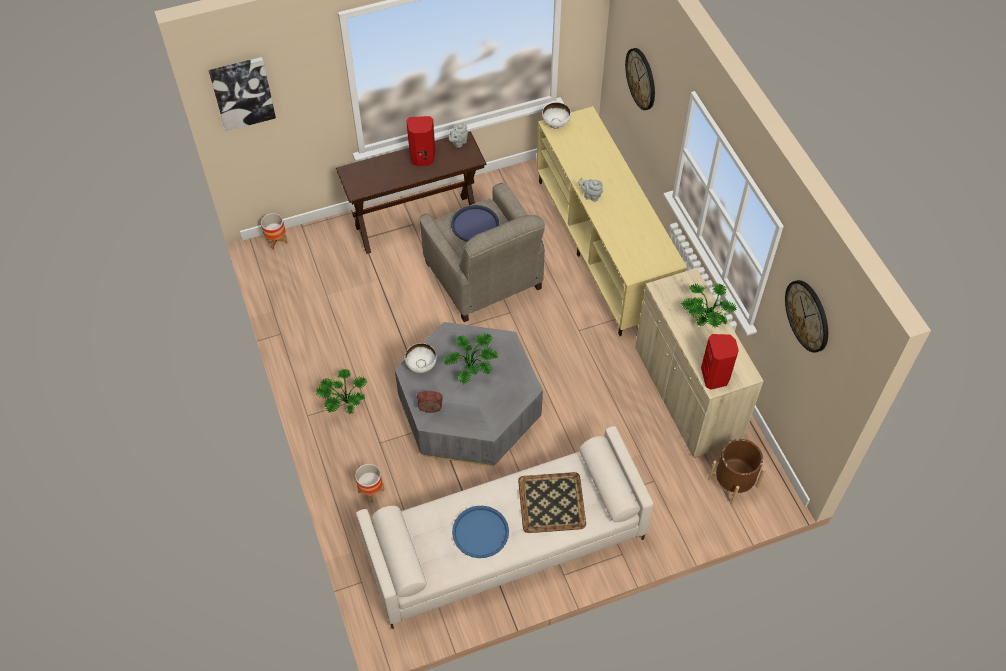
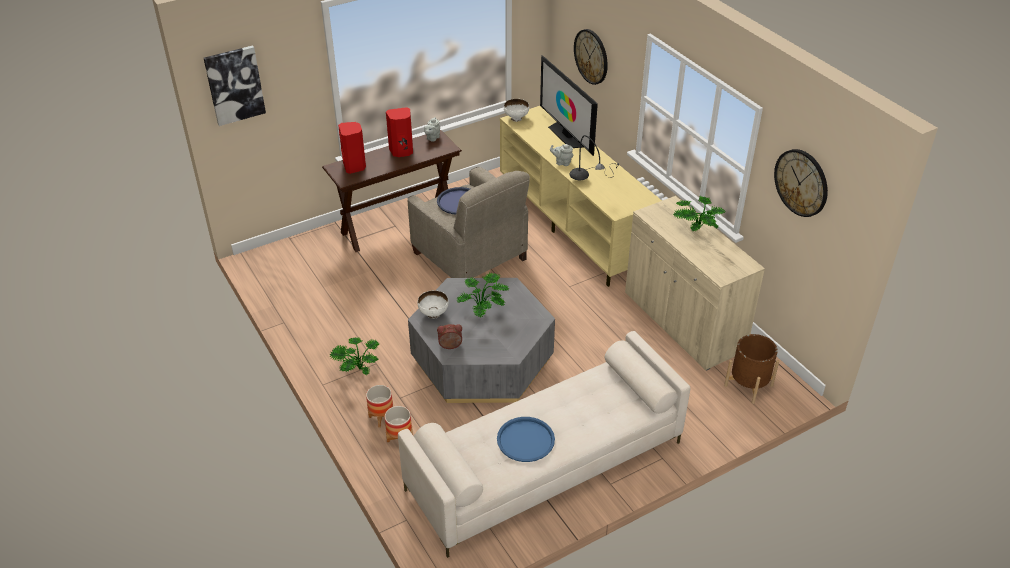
camera: 10 degrees left, 15 degrees down
planter [261,213,288,250] -> planter moved to [366,385,393,428]
tray [518,472,586,533] -> none
red speaker [701,334,739,390] -> red speaker moved to [338,122,366,174]
none -> television [540,55,598,156]
none -> grey table lamp [569,135,619,180]

